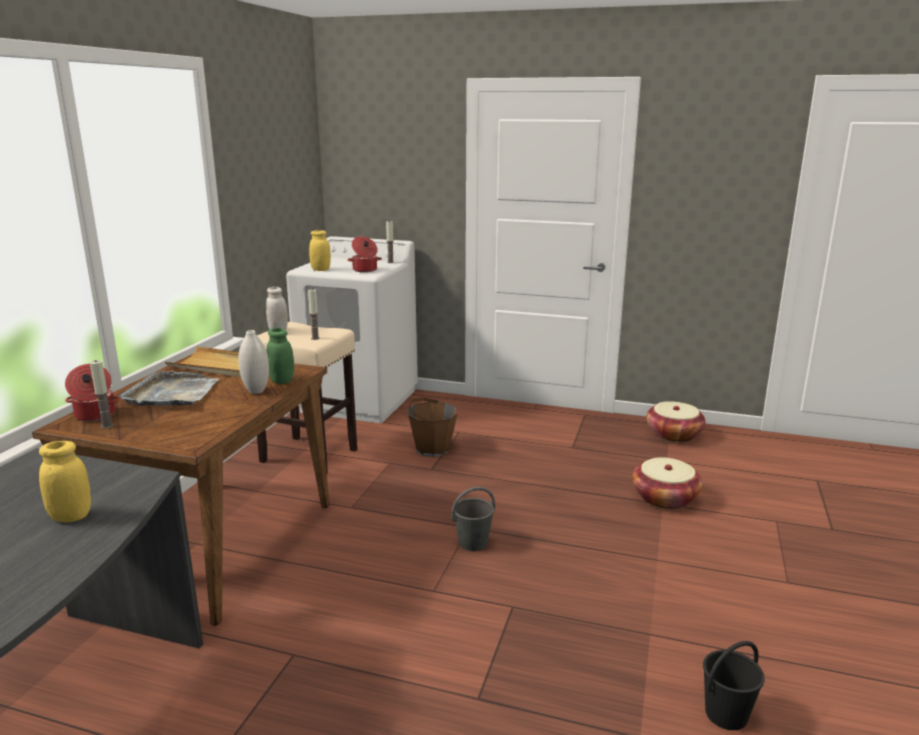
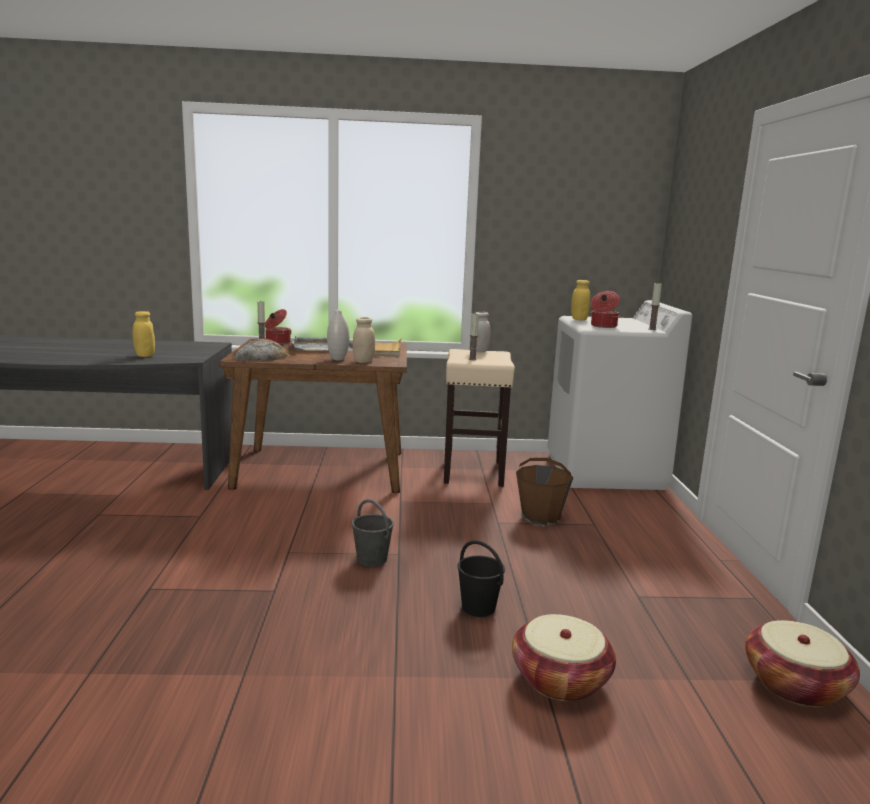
camera: 70 degrees right, 5 degrees down
green jar [267,328,294,384] -> beige jar [353,317,375,363]
black bucket [703,641,765,730] -> black bucket moved to [458,540,505,617]
none -> bread [232,339,289,361]

